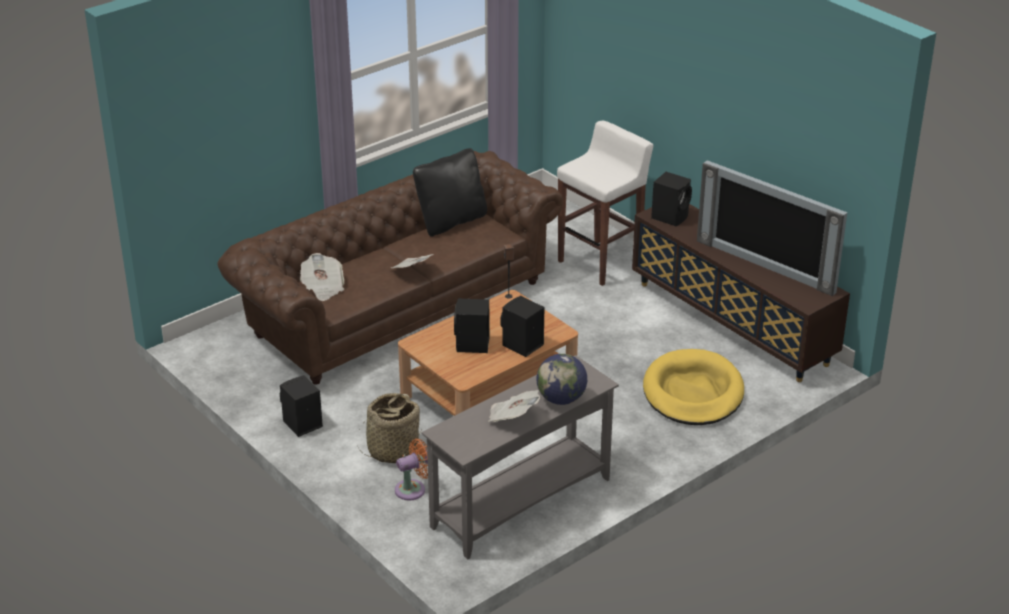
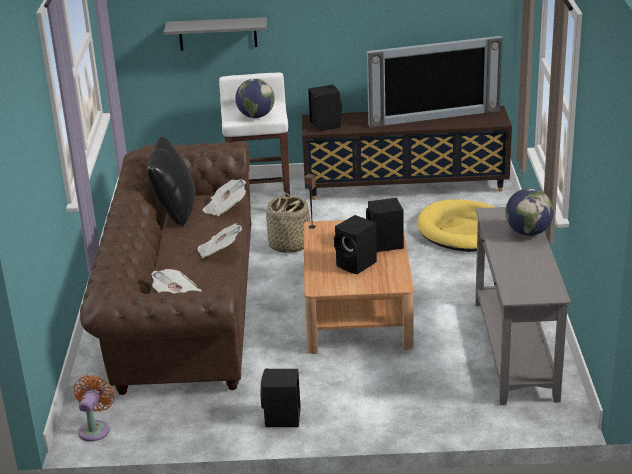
camera: 50 degrees left, 5 degrees down
basket [358,393,421,463] -> basket moved to [266,193,310,253]
orange fan [395,439,428,501] -> orange fan moved to [74,375,114,442]
newspaper [488,390,540,422] -> newspaper moved to [203,179,246,216]
none -> grey shelf [164,17,267,50]
none -> globe [235,79,275,118]

